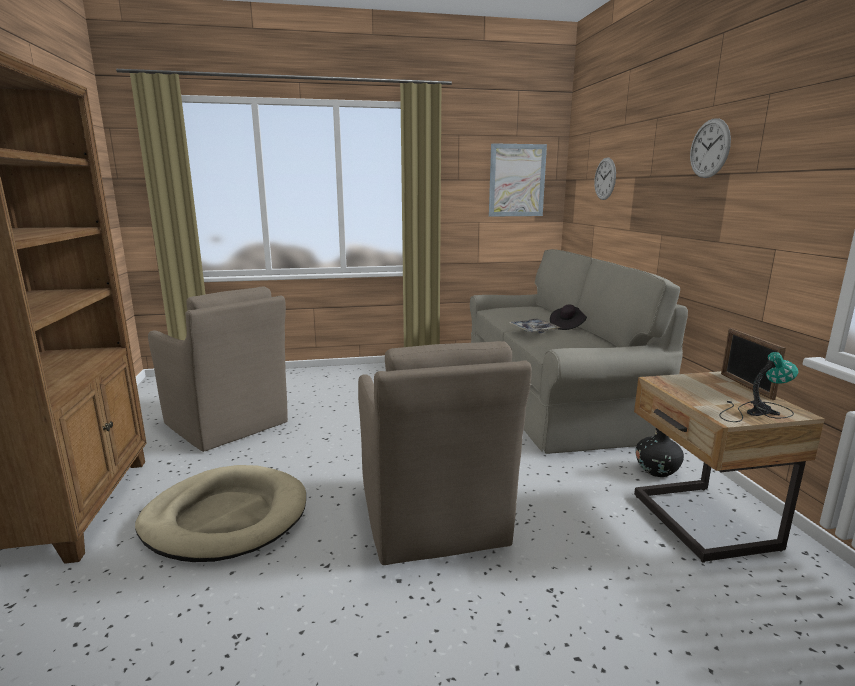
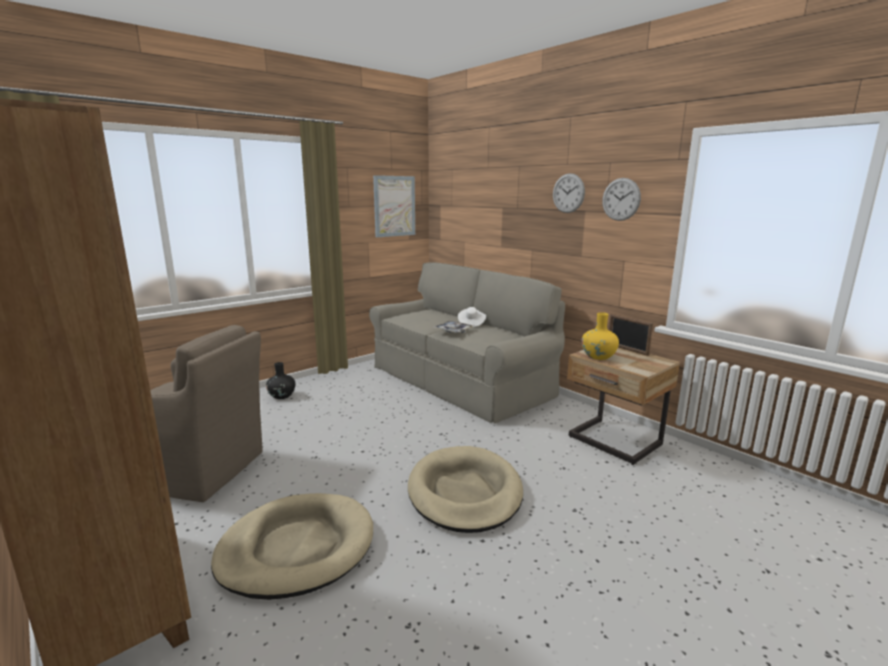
camera: 30 degrees left, 0 degrees up
brown armchair [358,341,532,565] -> beige dog bed [408,446,523,533]
black hat [550,305,587,330] -> white hat [458,307,486,327]
wall clock [594,158,616,200] -> wall clock moved to [602,178,641,221]
black vase [636,428,684,477] -> black vase moved to [266,362,295,399]
table lamp [720,352,798,422] -> none
none -> yellow vase [582,312,619,360]

